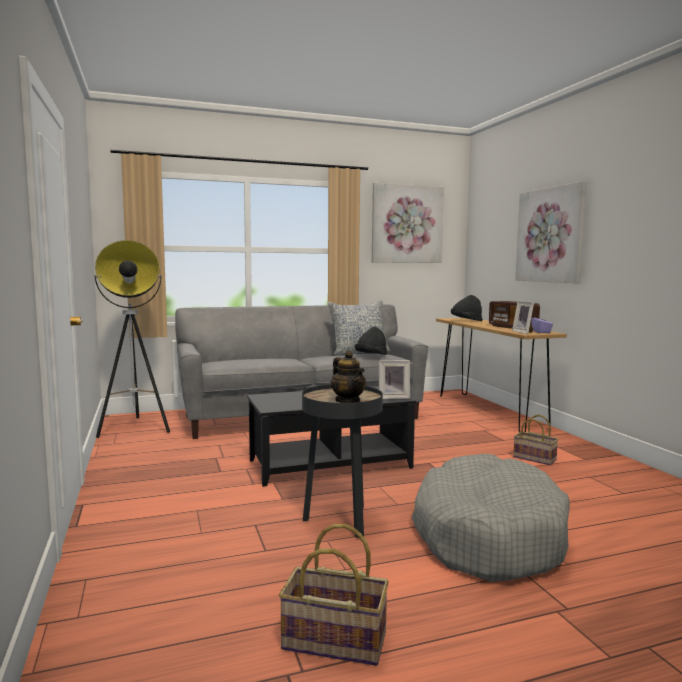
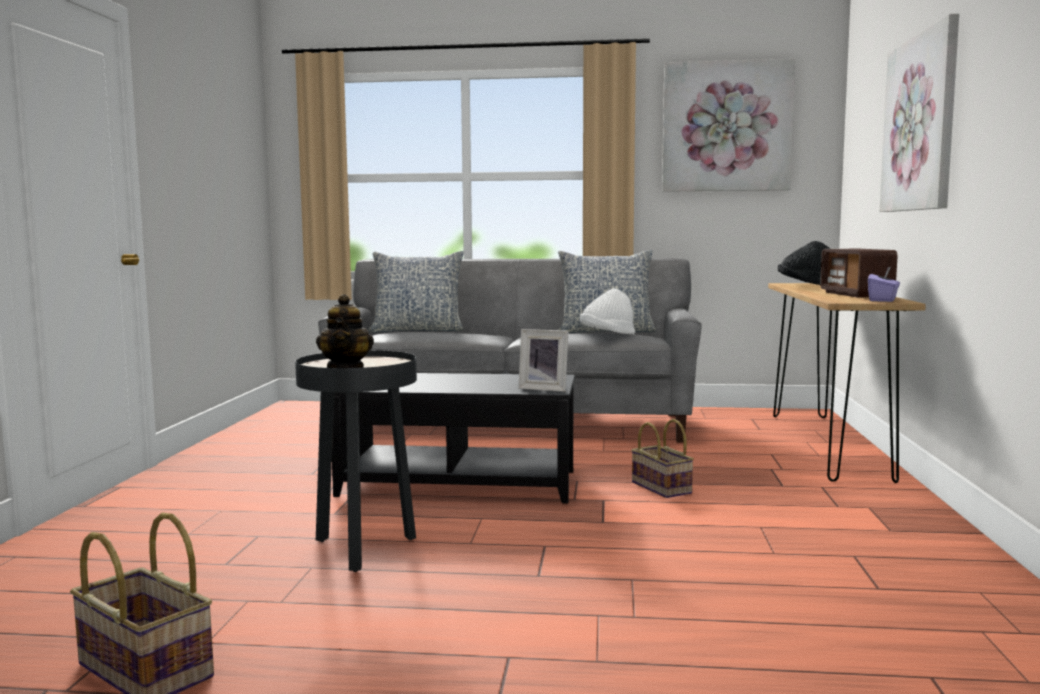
camera: 25 degrees right, 0 degrees up
floor lamp [94,240,170,438] -> none
black hat [355,327,387,355] -> white hat [580,289,635,334]
grey dog bed [412,454,570,582] -> none
picture frame [512,300,534,334] -> none
basket [513,414,558,465] -> basket moved to [631,419,694,498]
none -> pillow [369,251,464,332]

